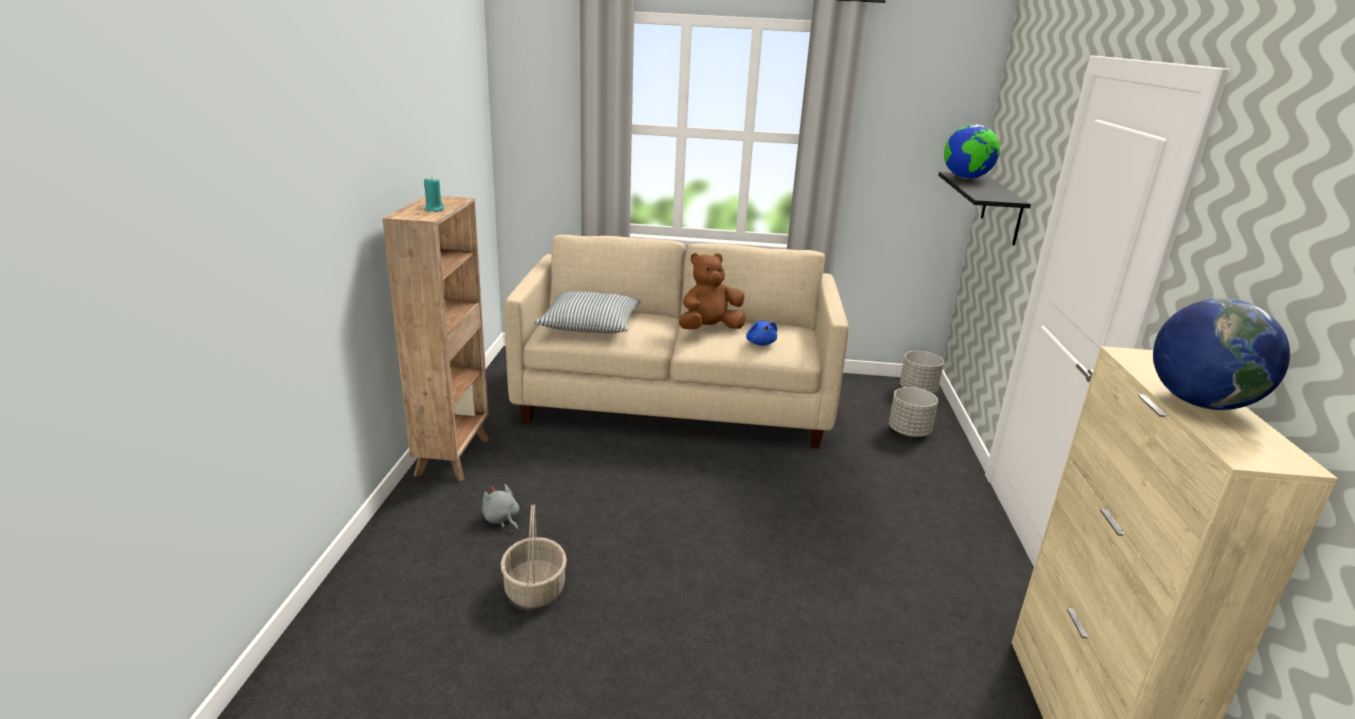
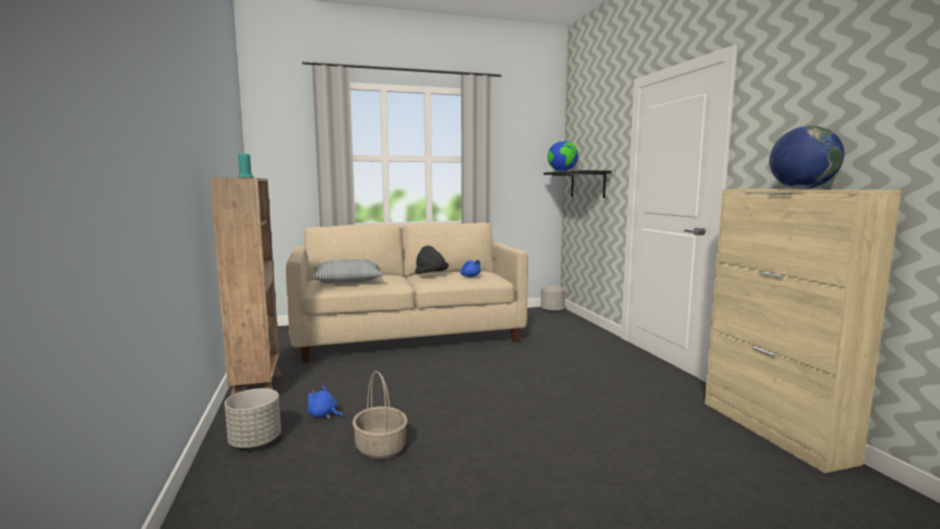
camera: 20 degrees left, 15 degrees down
grey plush toy [482,484,519,531] -> blue plush toy [307,386,343,419]
brown plush toy [679,253,746,329] -> black hat [415,246,449,274]
grey planter [889,387,938,437] -> grey planter moved to [224,388,281,448]

